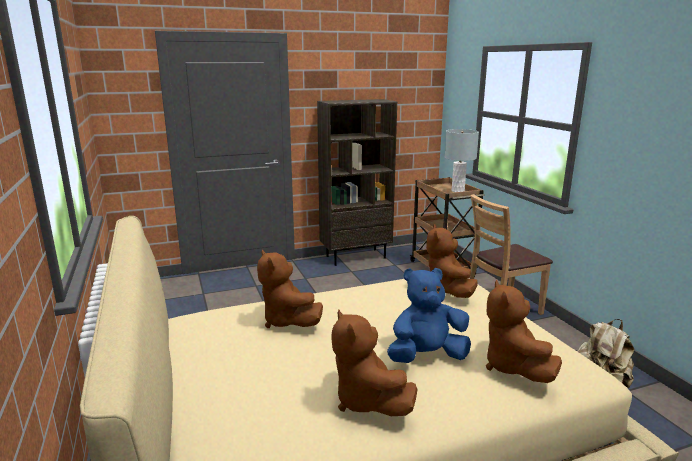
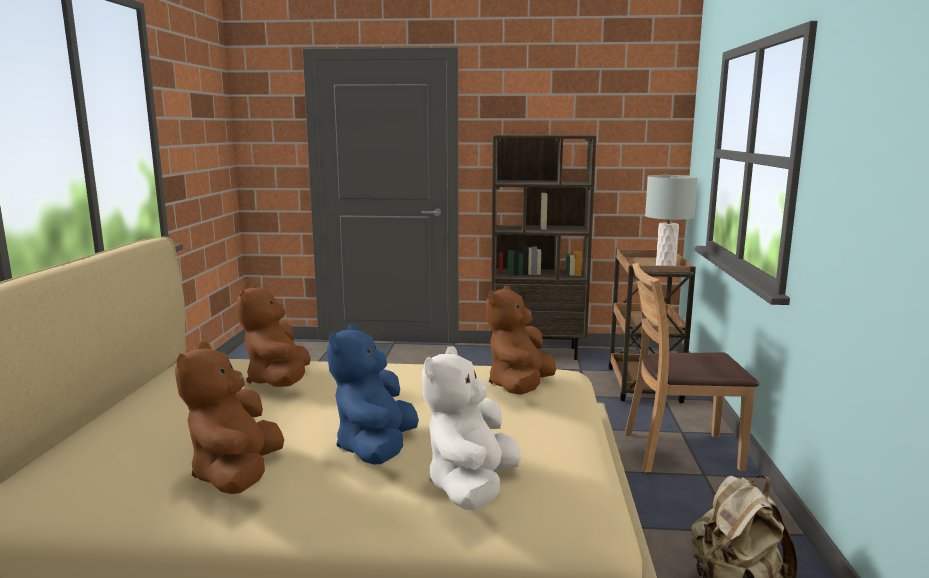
camera: 25 degrees right, 5 degrees down
blue plush toy [387,268,471,363] -> blue plush toy turned 90 degrees counterclockwise [327,324,419,464]
brown plush toy [486,280,562,383] -> white plush toy [422,346,521,510]

